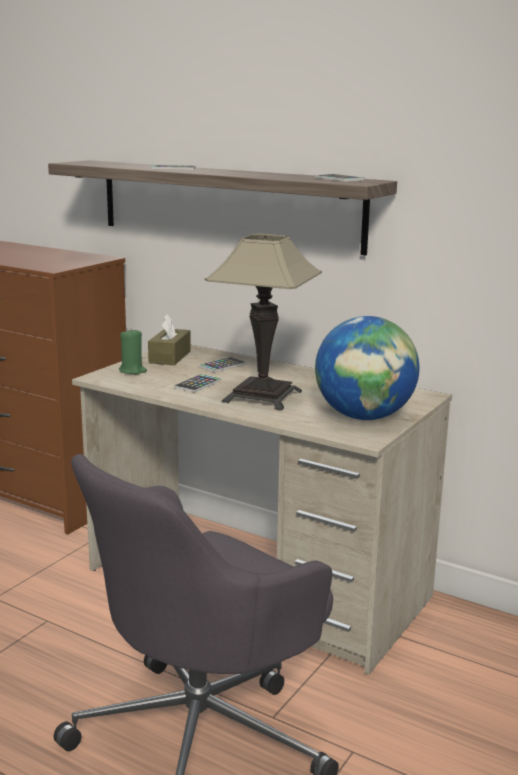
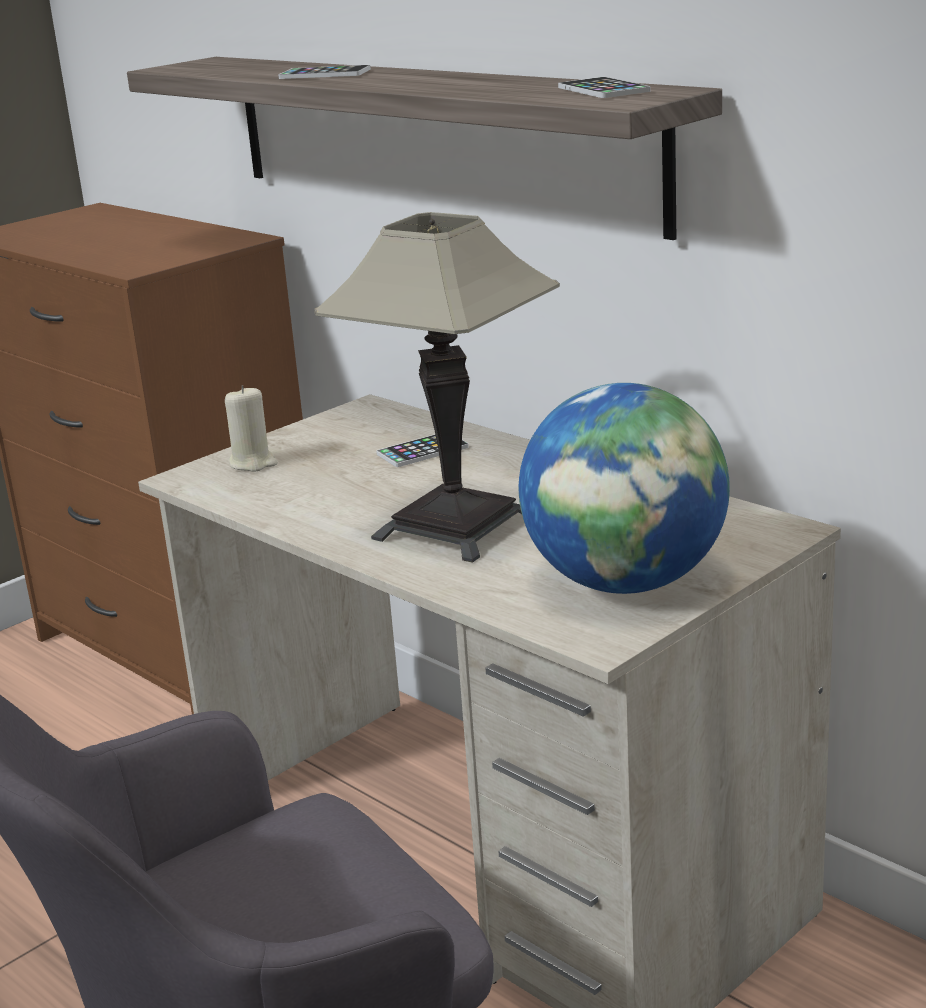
camera: 15 degrees right, 5 degrees up
green candle [119,328,147,374] -> beige candle [225,385,278,472]
brown tissue box [148,314,191,365] -> none
phone [174,374,221,392] -> none

